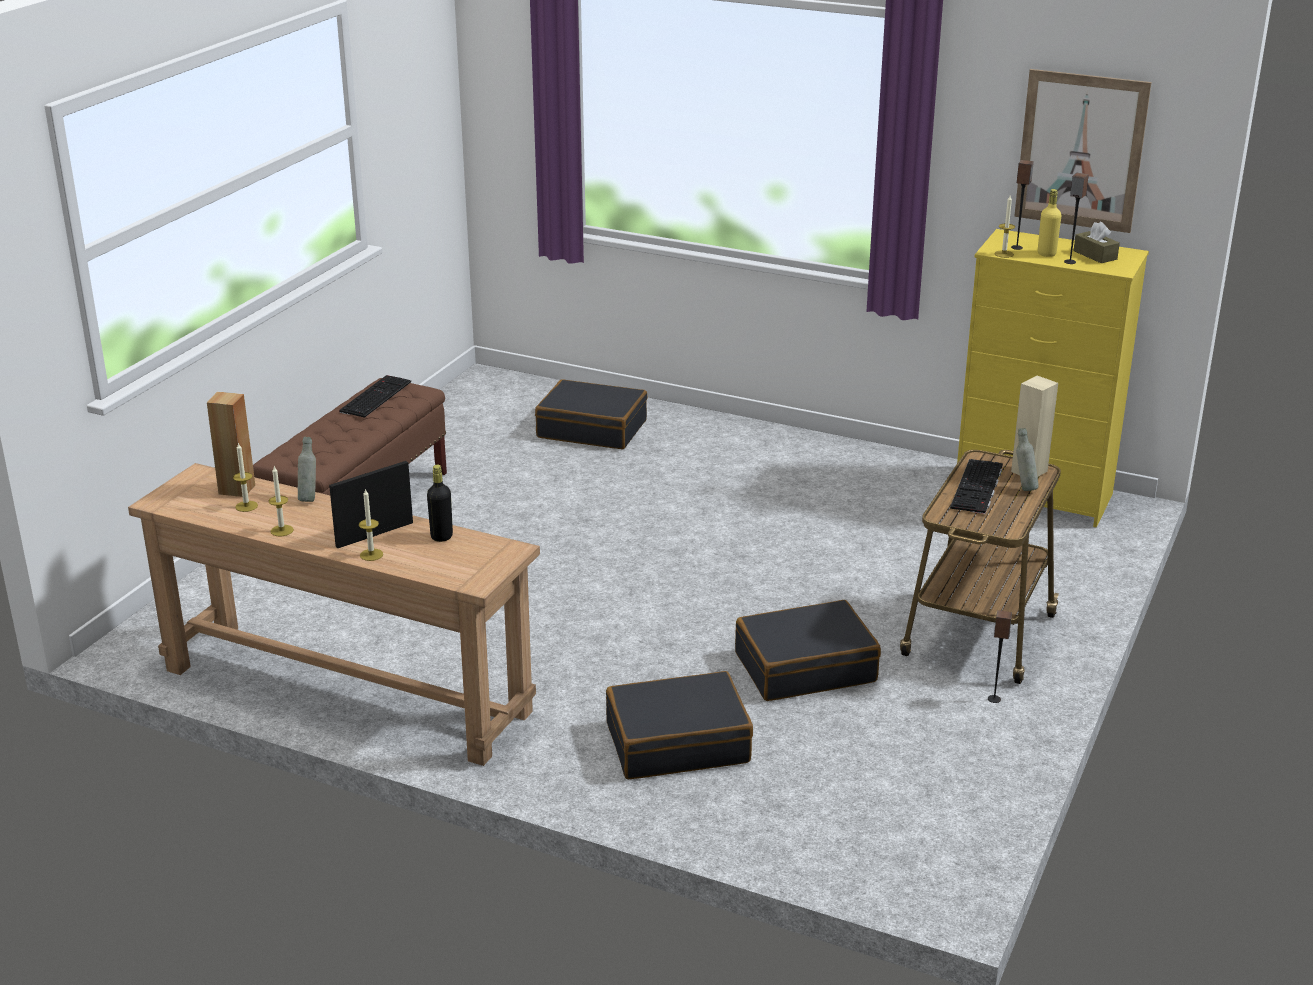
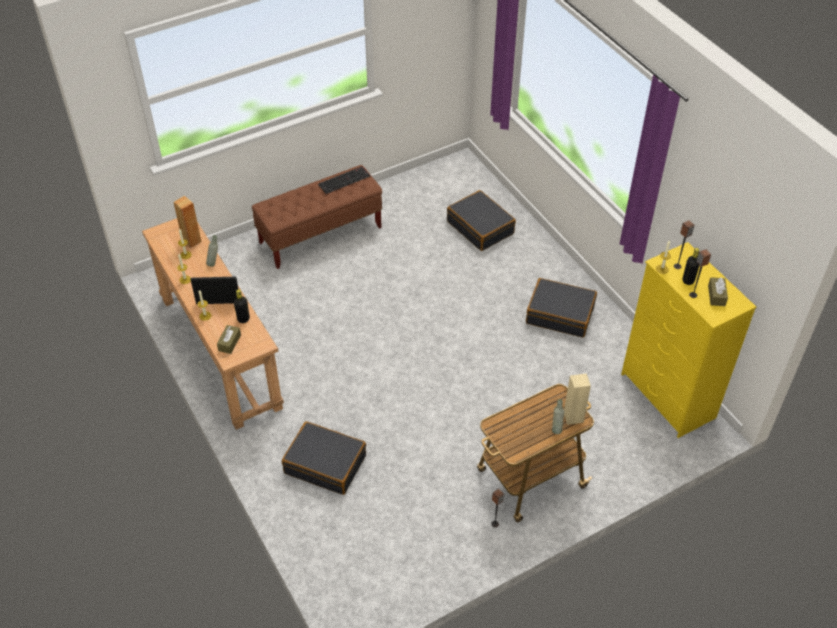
camera: 35 degrees right, 20 degrees up
black suitcase [735,600,881,701] -> black suitcase moved to [526,278,597,337]
keyboard [950,459,1003,514] -> none
picture [1014,69,1151,233] -> none
yellow bottle [1038,189,1061,257] -> black bottle [683,248,700,285]
none -> brown tissue box [217,325,241,354]

